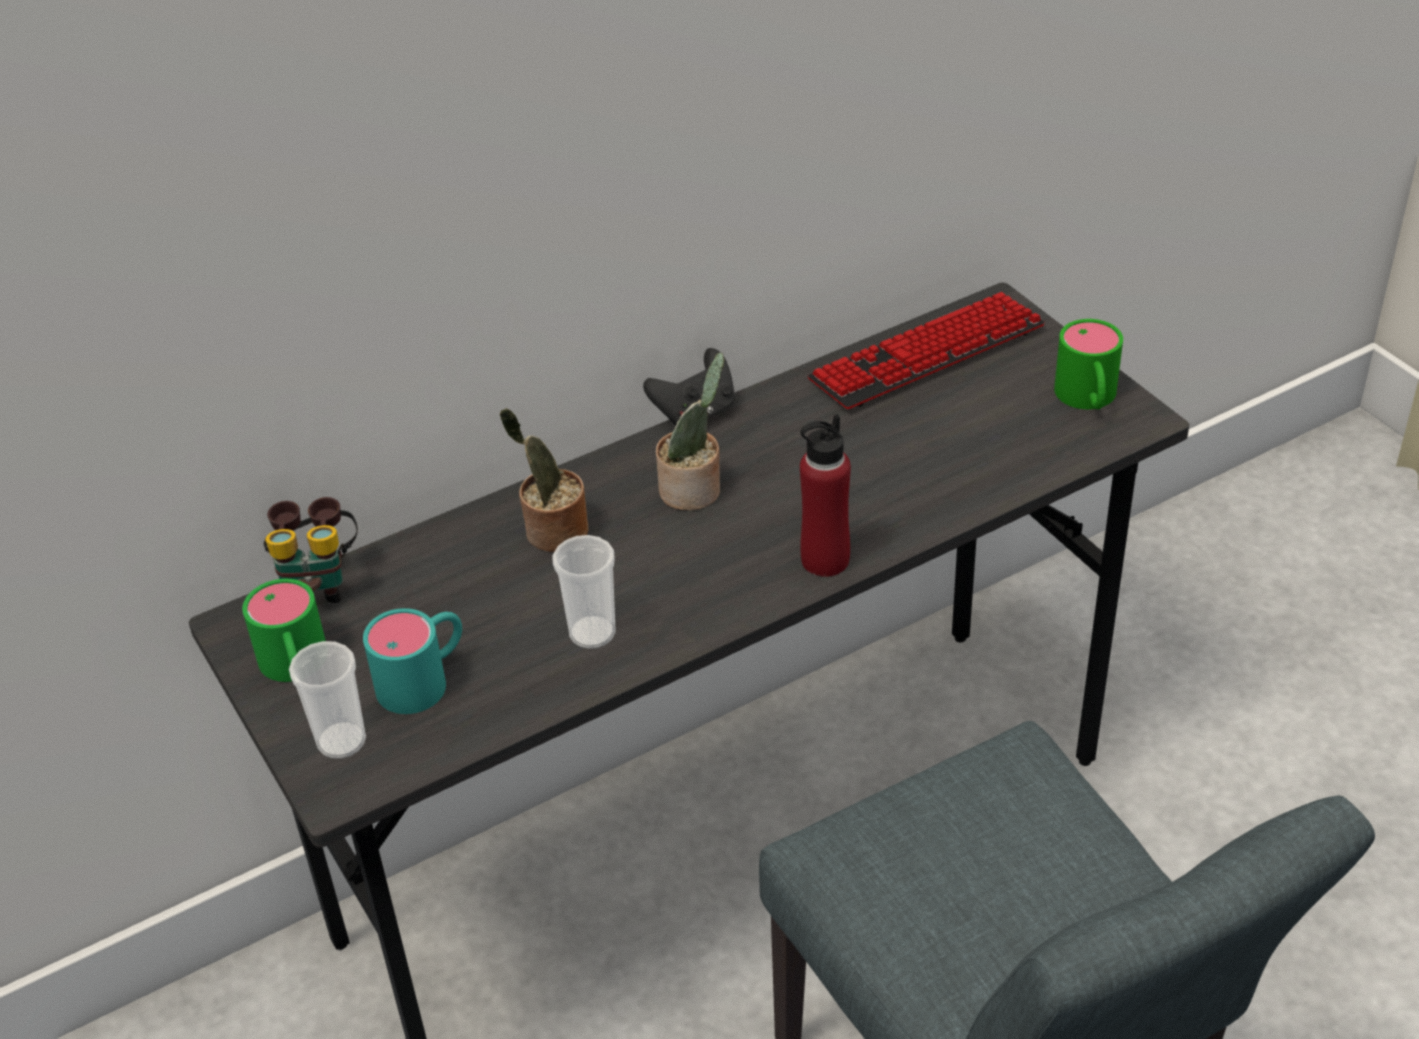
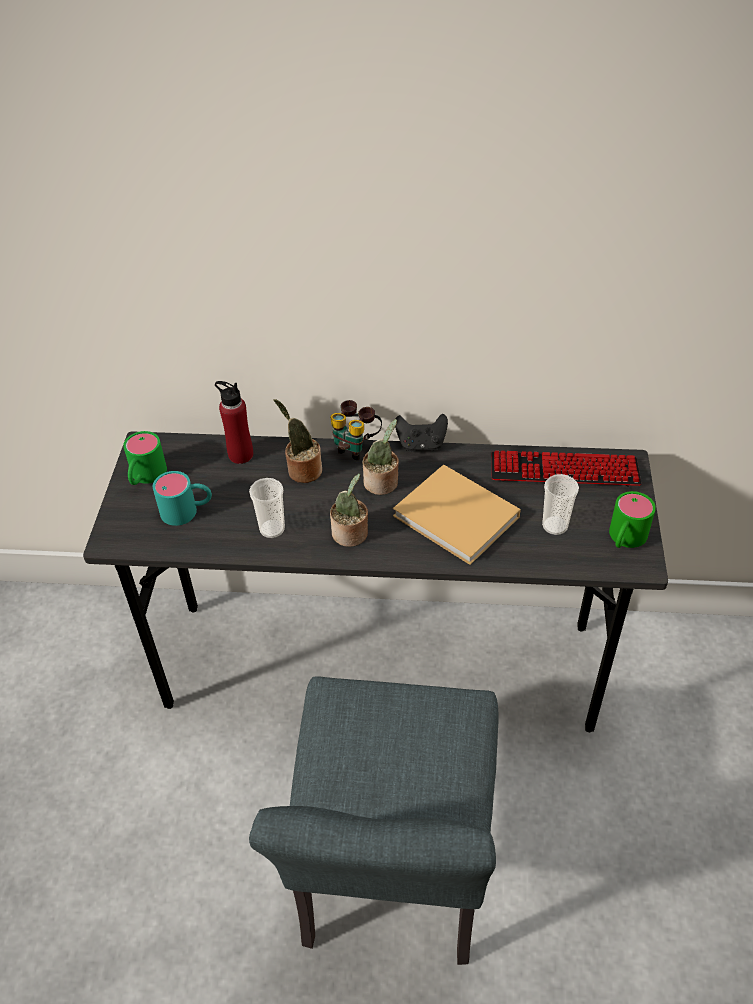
camera: 35 degrees right, 5 degrees up
binoculars [264,497,358,603] -> binoculars moved to [331,400,382,460]
cup [289,641,366,759] -> cup moved to [542,474,579,535]
red bottle [800,414,851,577] -> red bottle moved to [215,381,253,464]
none -> potted plant [330,473,368,547]
none -> beige book [393,464,521,565]

